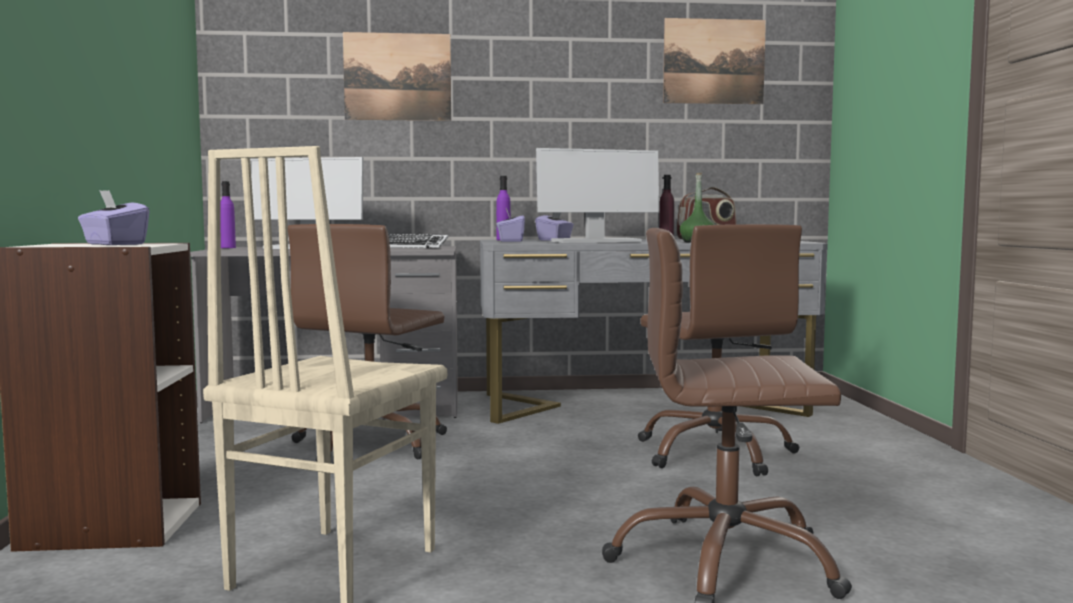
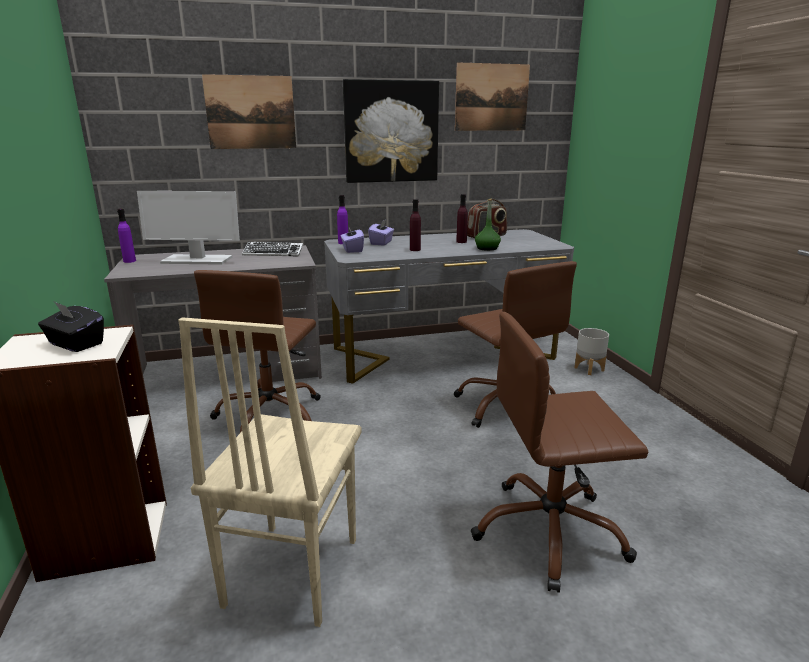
camera: 10 degrees left, 15 degrees up
purple tissue box [78,190,150,245] -> black tissue box [38,302,104,352]
monitor [536,148,659,243] -> purple bottle [410,199,421,251]
none -> picture [343,79,439,183]
none -> grey planter [575,328,609,375]

